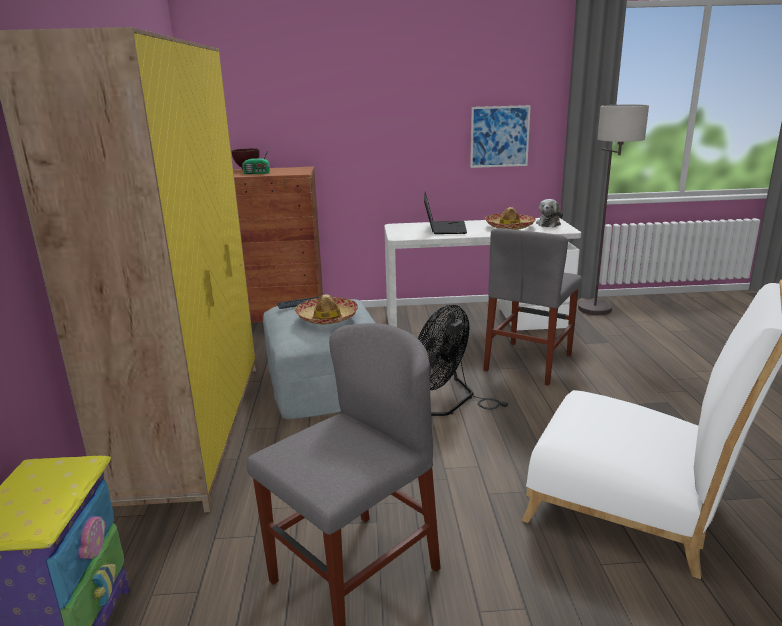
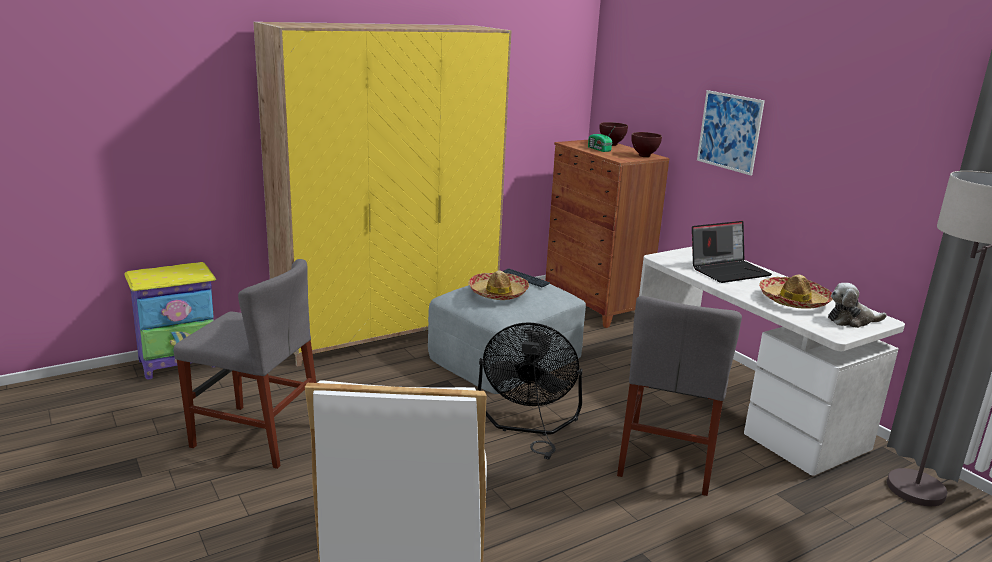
camera: 60 degrees right, 0 degrees up
picture [470,105,531,168] -> picture moved to [697,90,765,176]
grey chair [483,228,582,386] -> grey chair turned 75 degrees counterclockwise [617,296,742,496]
none -> brown bowl [632,132,662,157]

